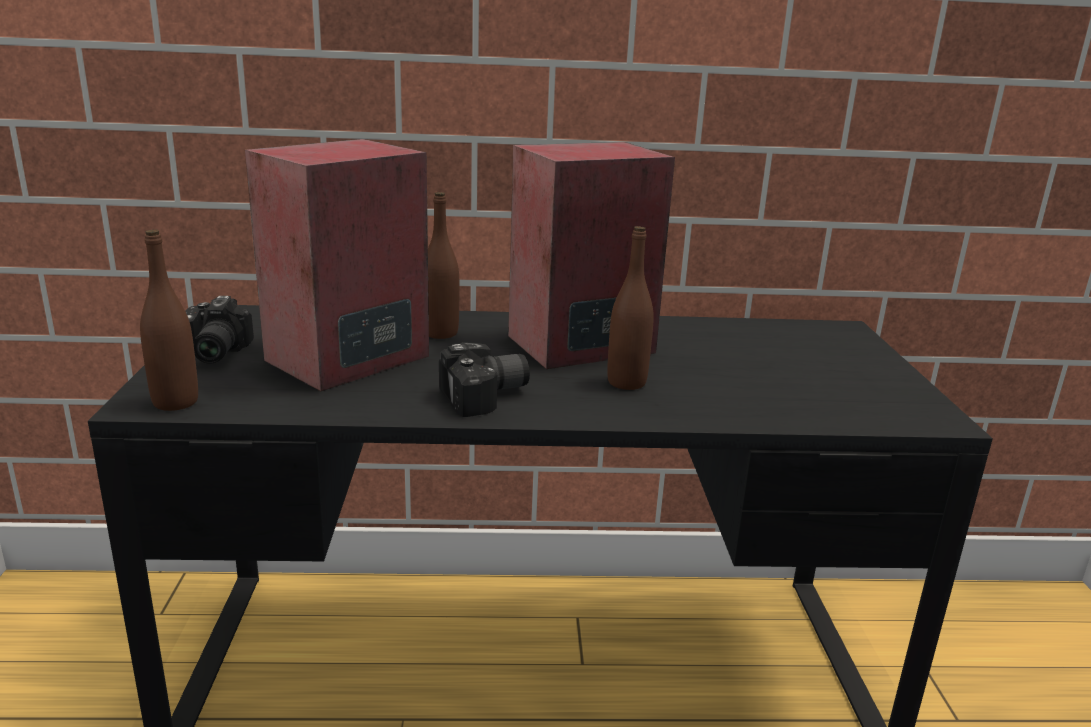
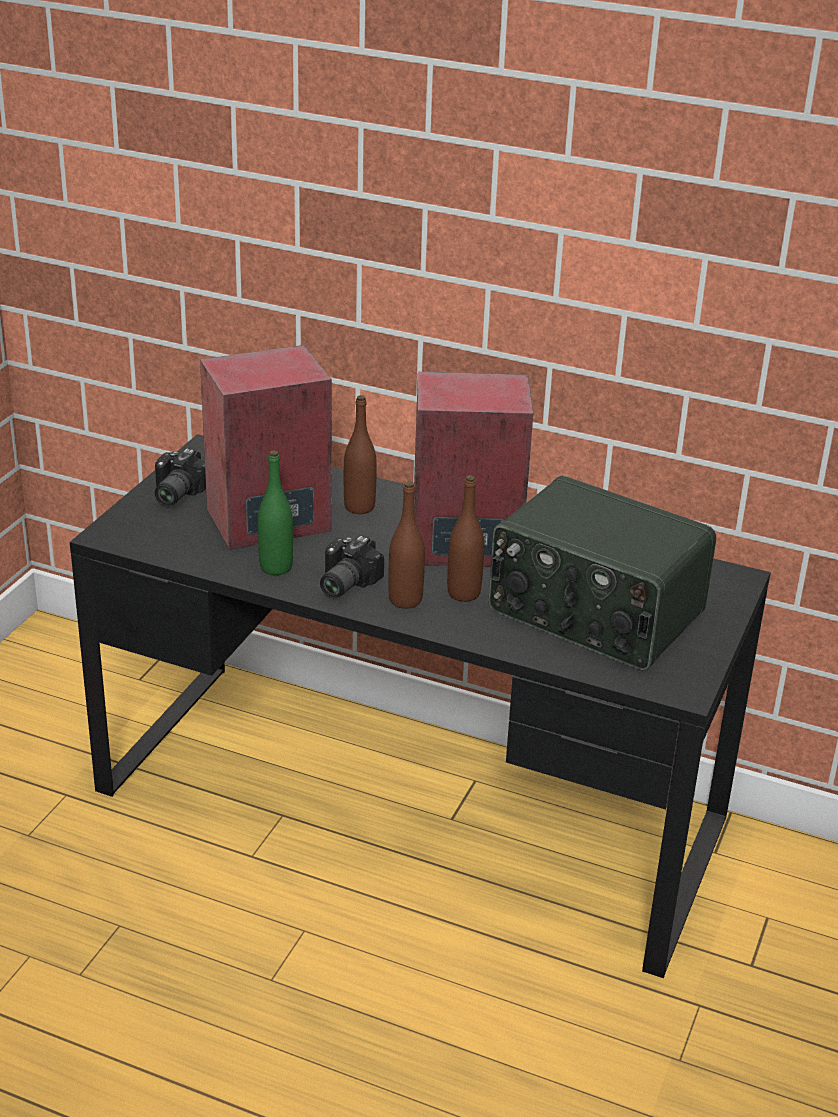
camera: 25 degrees right, 10 degrees up
brown bottle [140,230,198,411] -> brown bottle moved to [388,482,425,609]
camera [439,342,530,417] -> camera turned 120 degrees clockwise [320,536,384,598]
none -> green bottle [258,450,293,575]
none -> radio [489,476,716,670]

